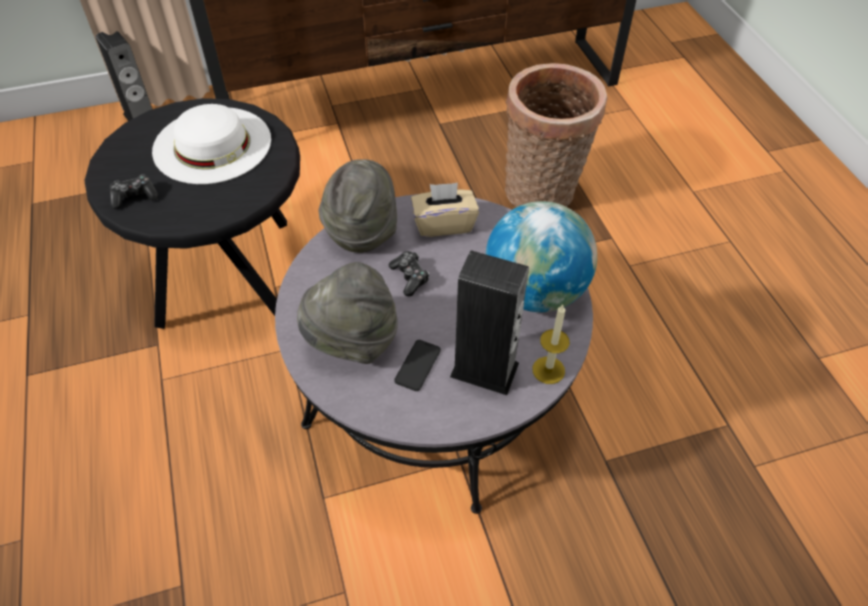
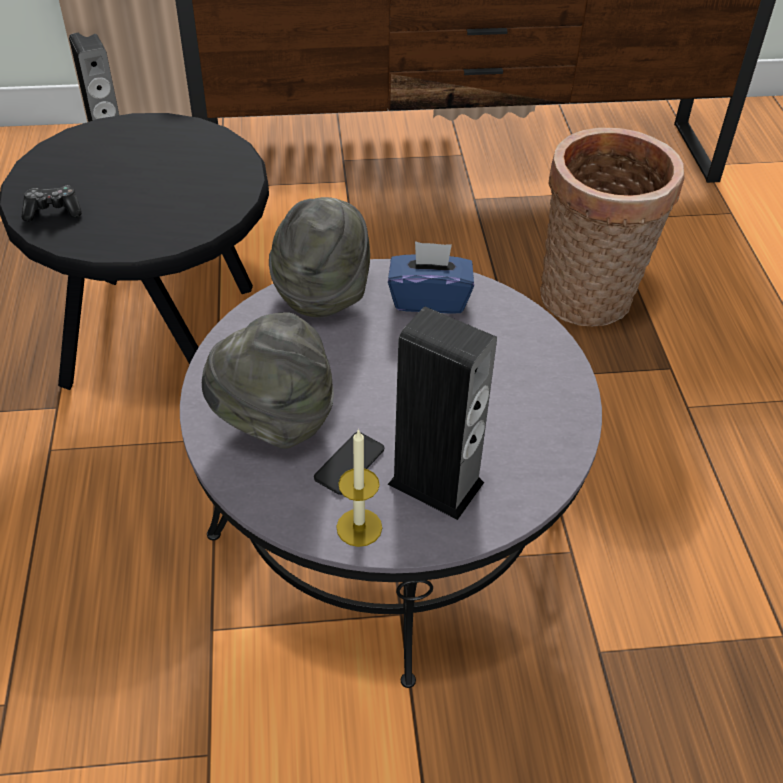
camera: 10 degrees right, 5 degrees down
white hat [152,104,271,184] -> none
game controller [389,251,429,296] -> none
beige tissue box [411,183,479,237] -> blue tissue box [388,241,474,314]
globe [486,201,597,312] -> none
candle [532,305,570,384] -> candle moved to [336,429,382,547]

